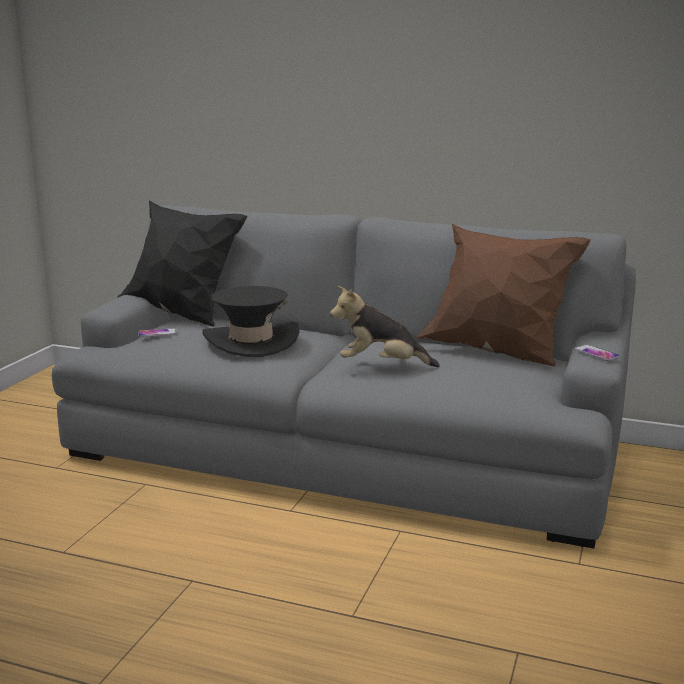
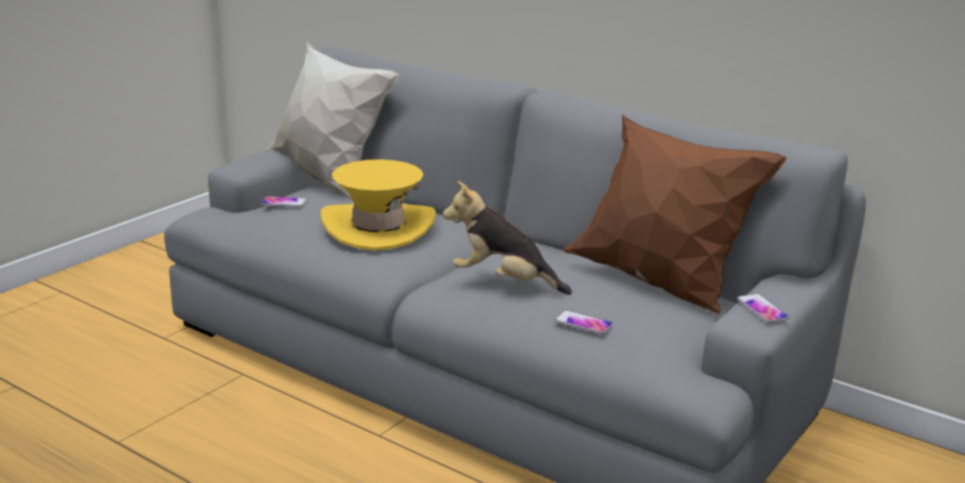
camera: 15 degrees right, 5 degrees up
black pillow [117,200,247,327] -> white pillow [265,42,400,201]
black hat [202,286,299,357] -> yellow hat [321,159,436,251]
none -> phone [555,310,613,334]

